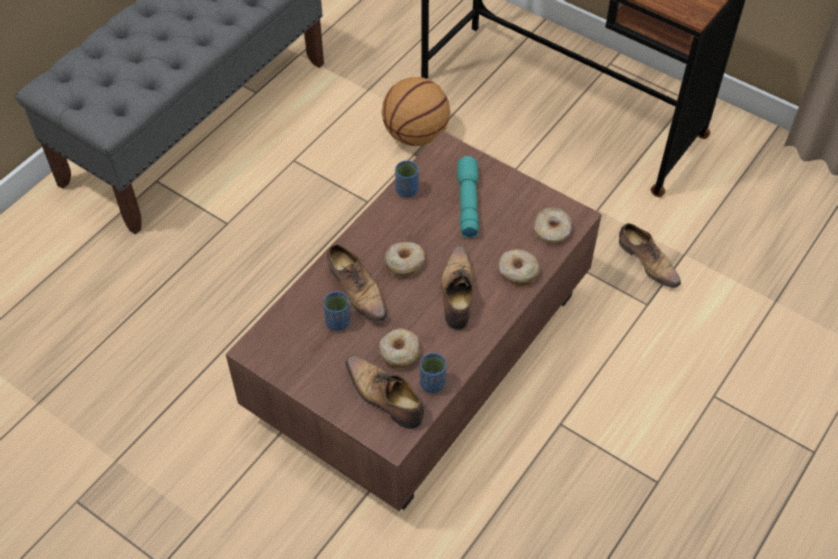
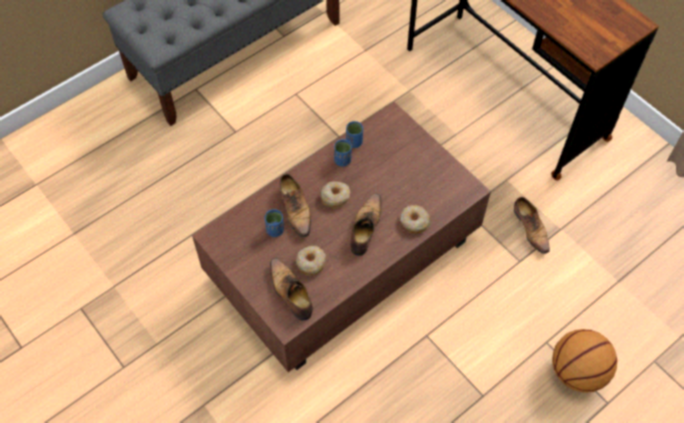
camera: 15 degrees right, 5 degrees up
basketball [382,77,450,146] -> basketball moved to [552,329,617,393]
blue cup [420,353,447,393] -> blue cup moved to [334,139,352,167]
turquoise flashlight [457,156,479,237] -> none
donut [534,207,572,243] -> none

